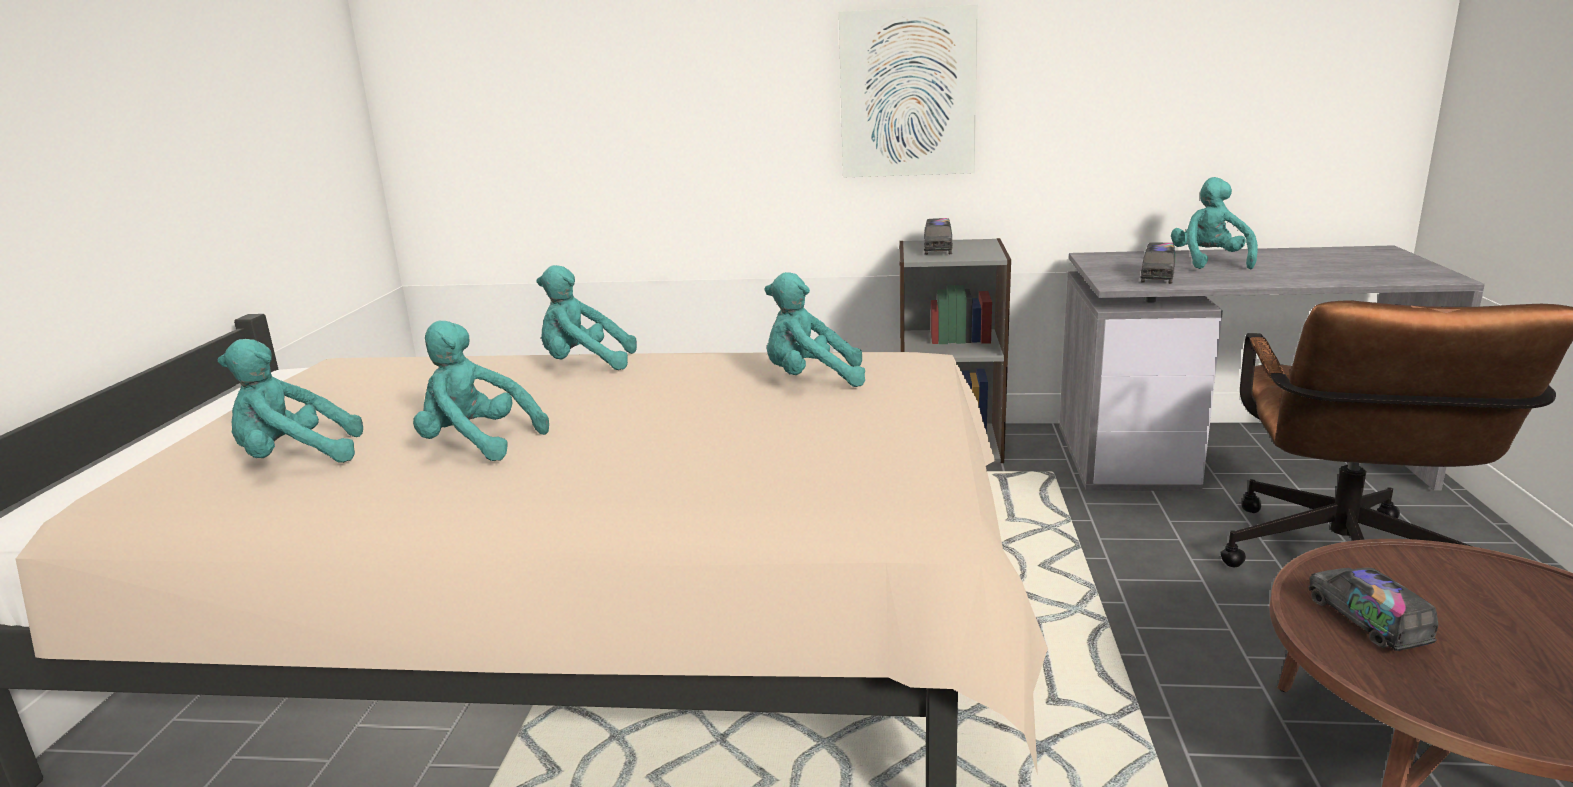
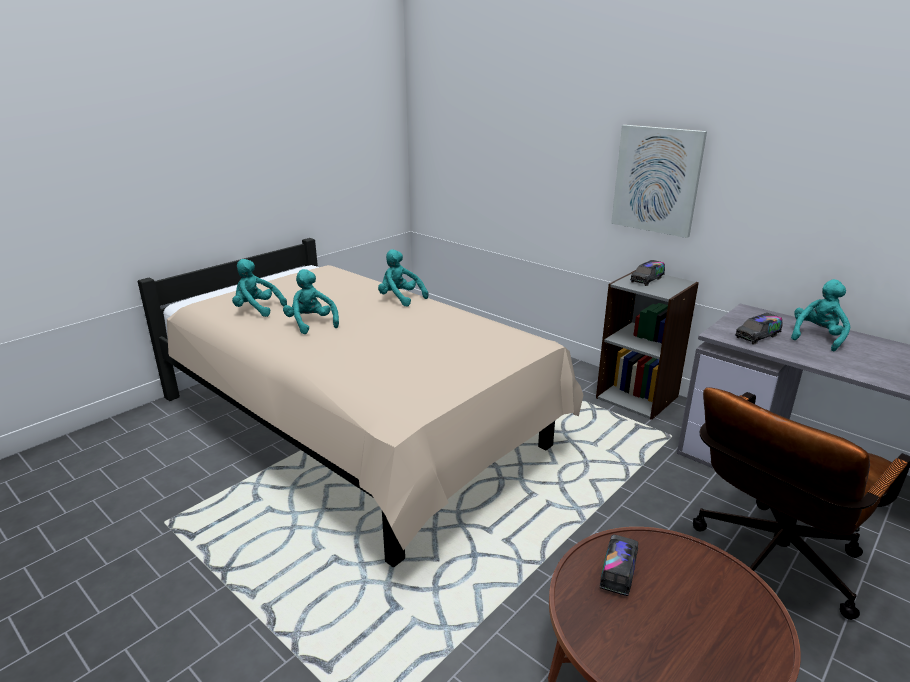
camera: 35 degrees right, 5 degrees up
turquoise plush toy [764,272,865,387] -> none

